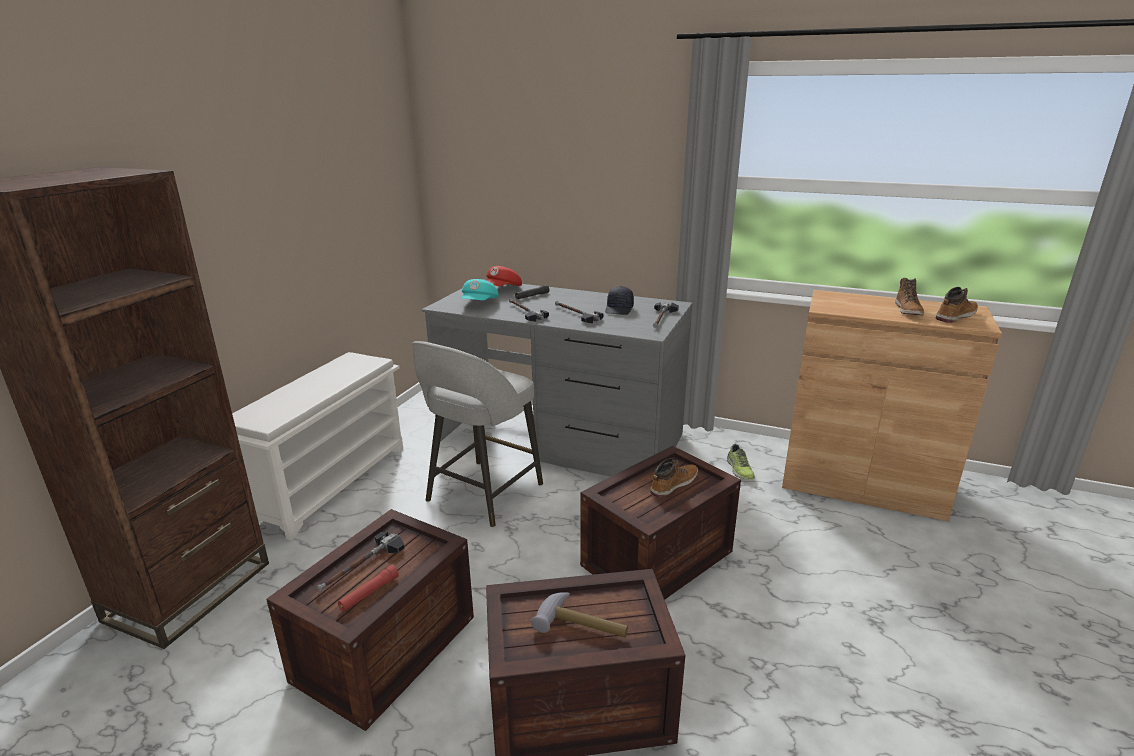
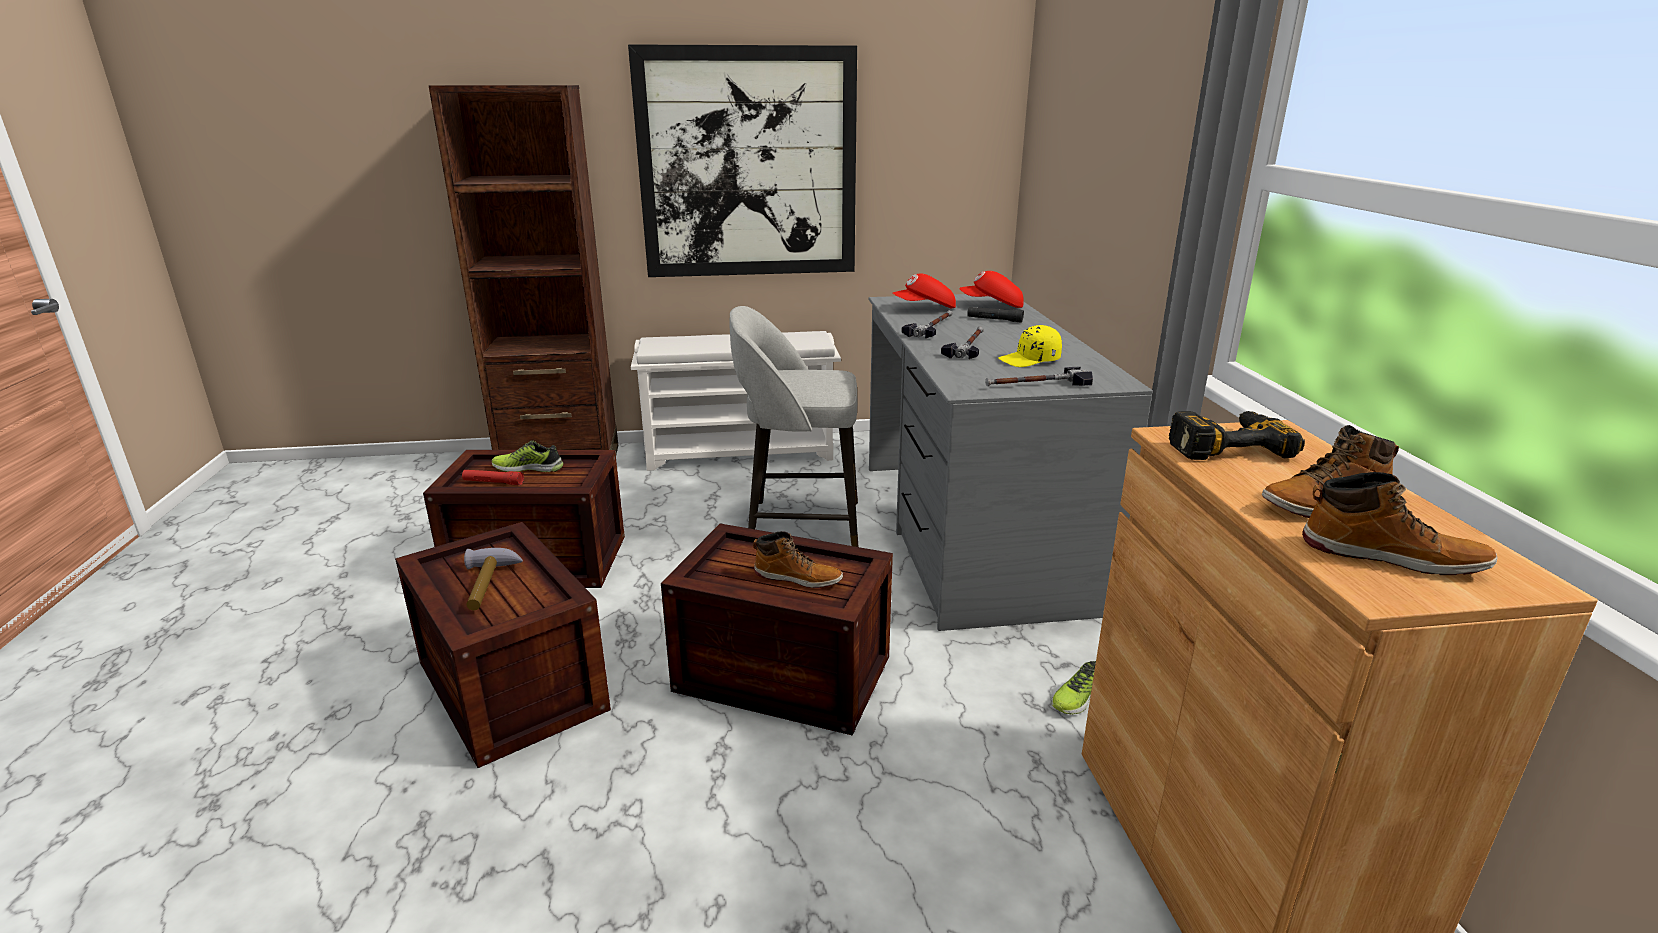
camera: 60 degrees right, 0 degrees up
hammer [317,531,405,592] -> shoe [492,440,563,472]
turquoise cap [461,279,499,300] -> red cap [893,274,956,308]
black cap [605,286,634,315] -> yellow cap [999,325,1062,367]
none -> picture [628,44,857,277]
none -> power drill [1169,411,1305,460]

